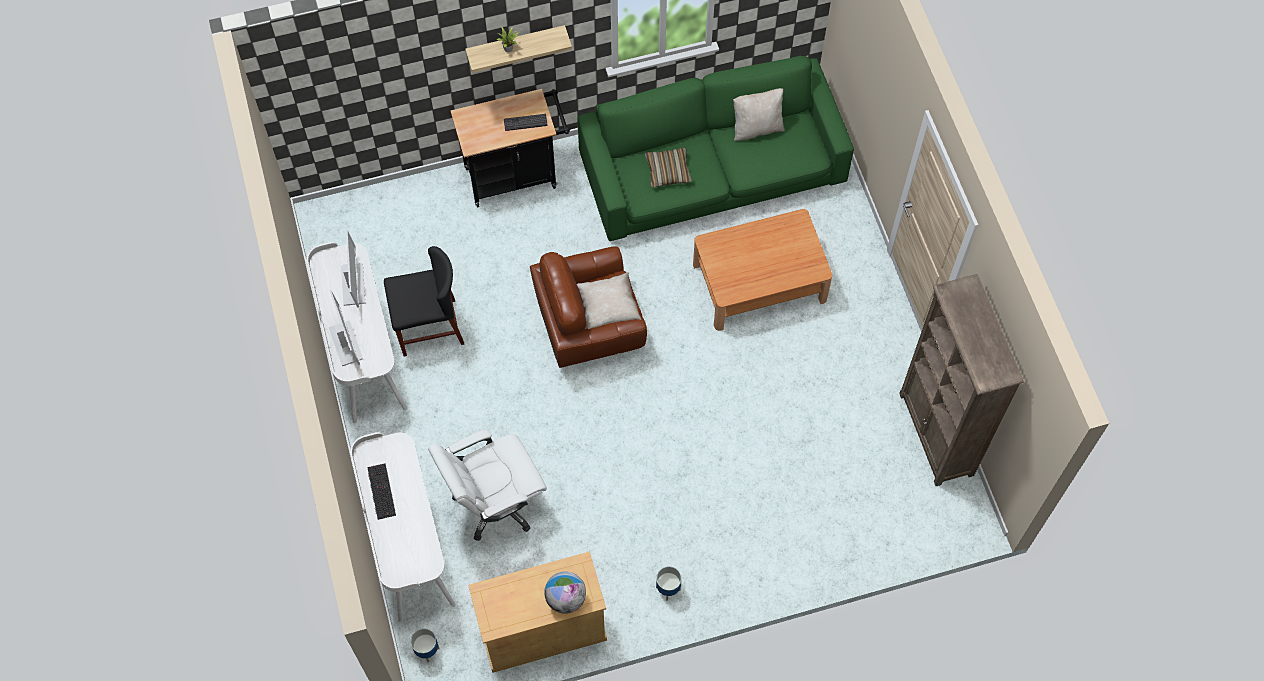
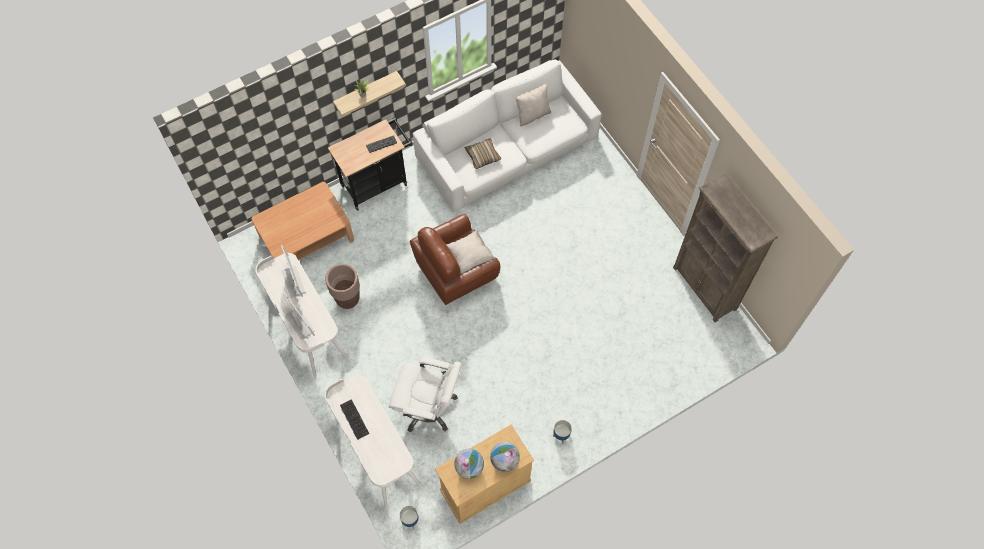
camera: 15 degrees left, 0 degrees up
black chair [384,246,464,356] -> brown planter [325,264,360,309]
white office chair [428,430,547,541] -> white office chair turned 120 degrees counterclockwise [389,357,462,432]
green sofa [577,55,854,241] -> white sofa [413,59,602,212]
brown coffee table [693,209,833,331] -> brown coffee table moved to [251,182,354,260]
none -> globe [454,449,484,479]

